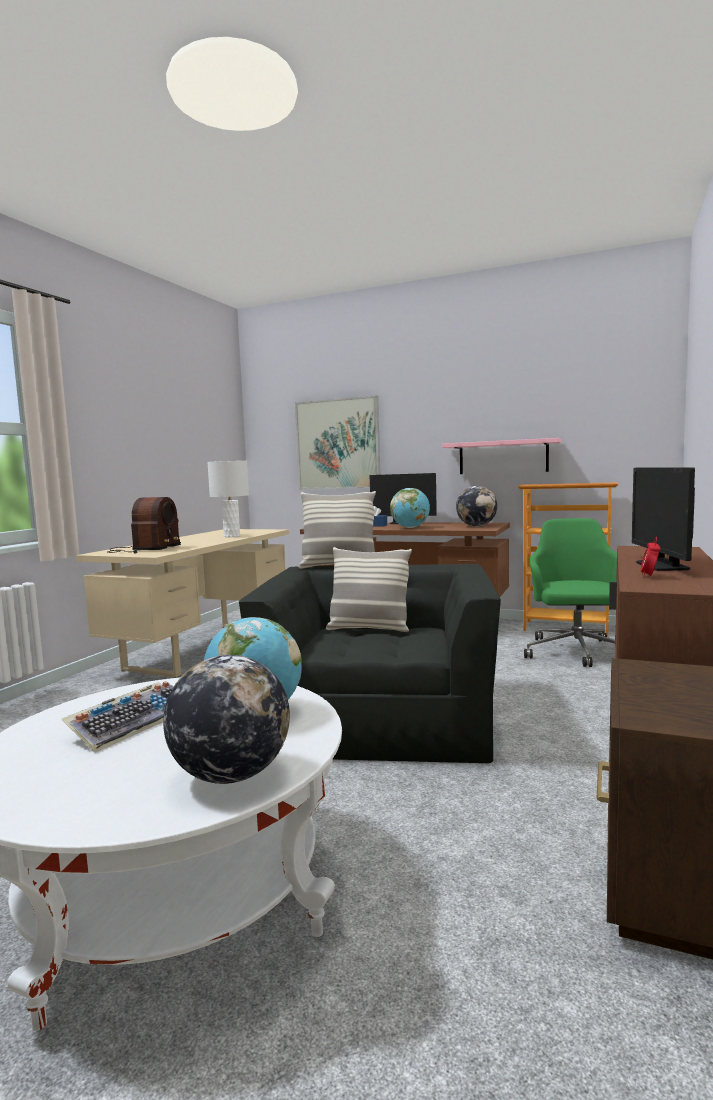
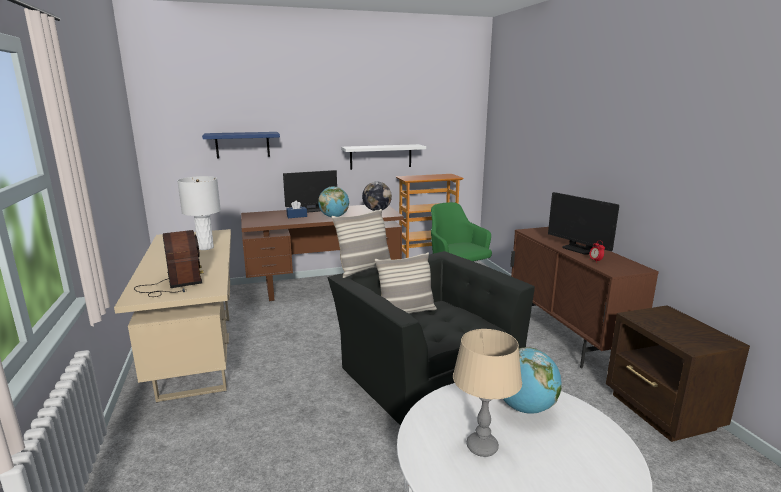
camera: 40 degrees left, 10 degrees up
keyboard [61,681,174,753] -> beige table lamp [453,329,522,457]
globe [163,655,290,784] -> none
picture [295,395,380,490] -> blue shelf [202,132,280,159]
pink shelf [442,438,562,474] -> white shelf [341,144,426,170]

